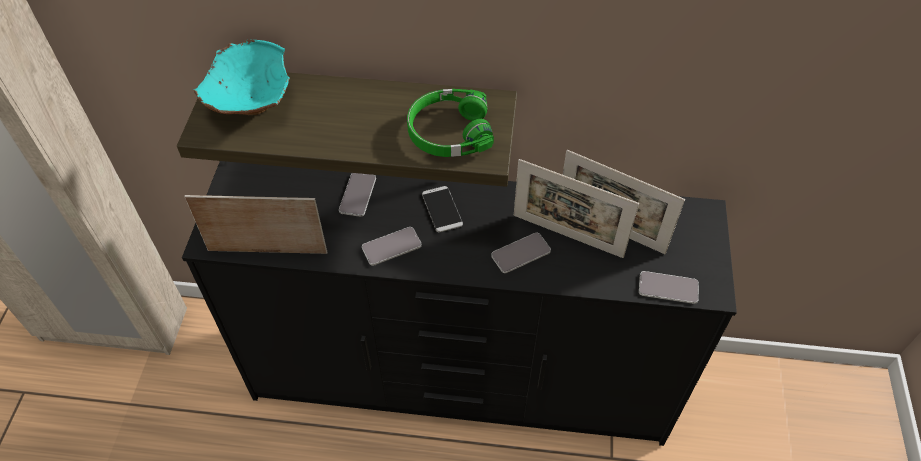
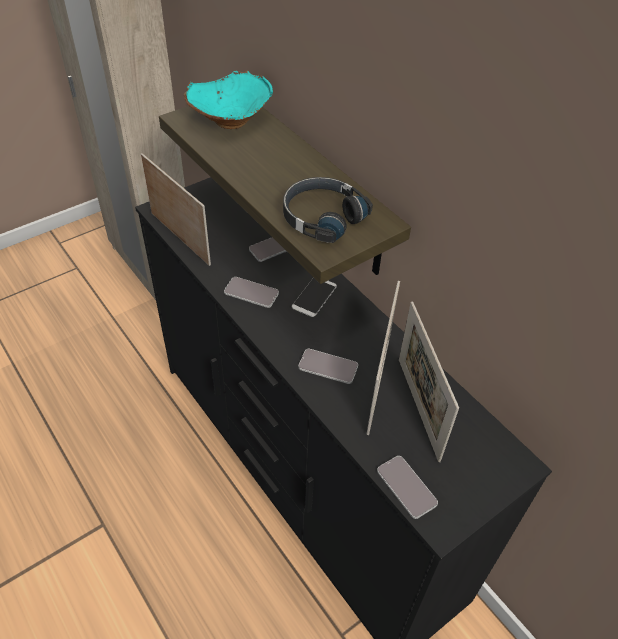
camera: 45 degrees right, 5 degrees down
green headphones [407,89,494,157] -> black headphones [283,177,373,243]
picture frame [514,159,639,258] -> picture frame turned 150 degrees counterclockwise [367,281,400,435]

